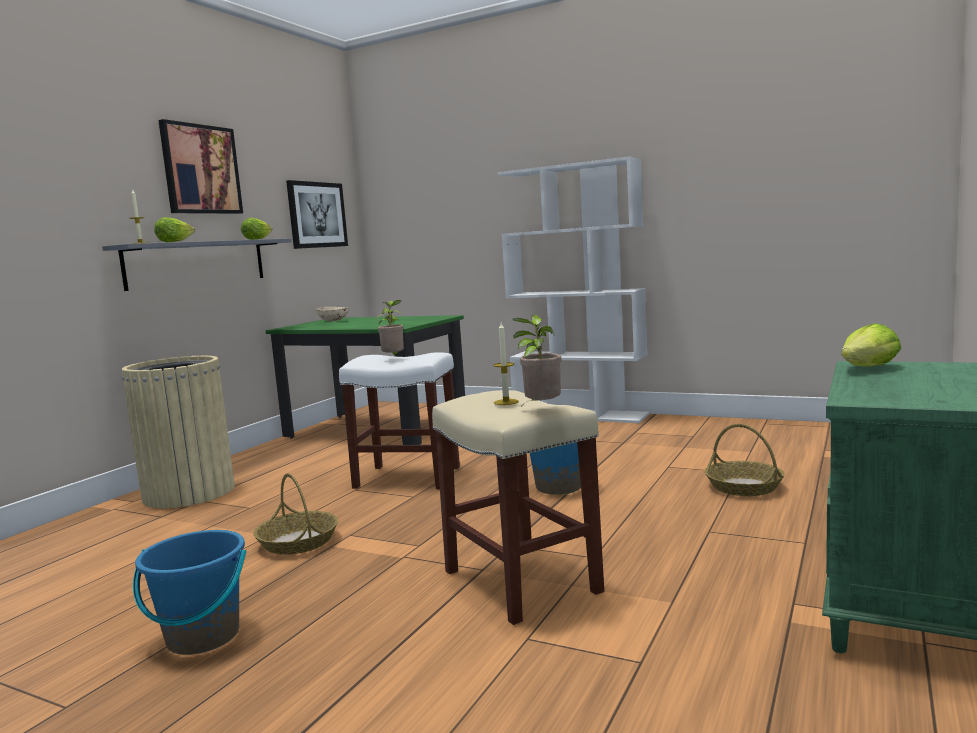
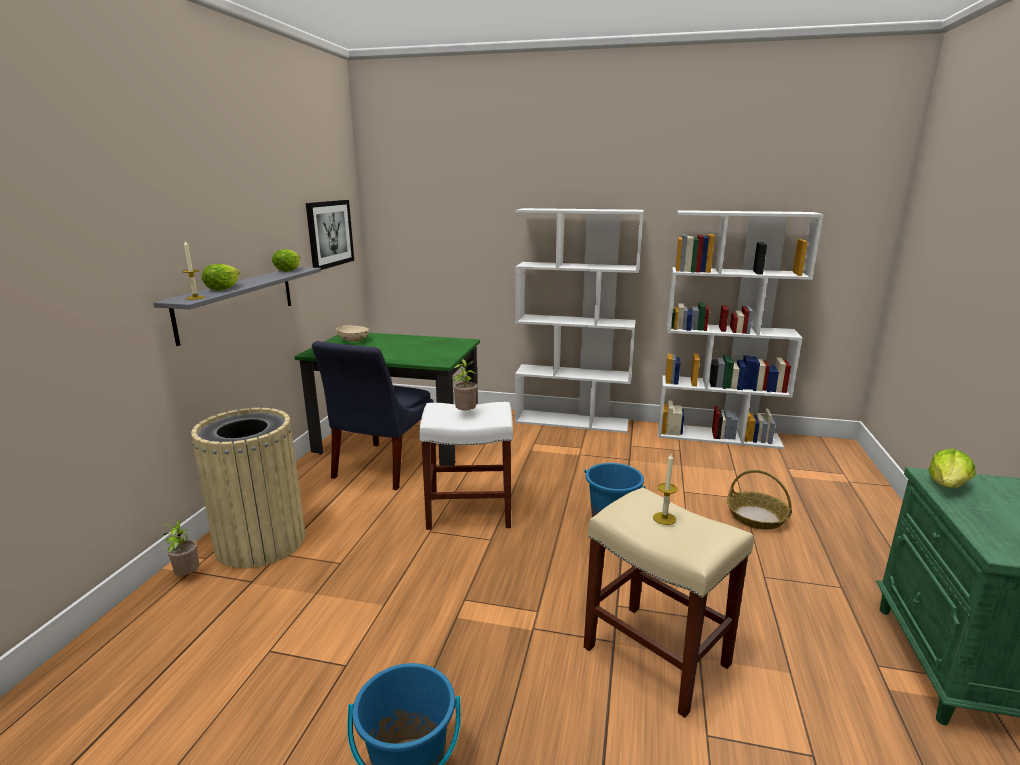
camera: 15 degrees left, 10 degrees up
picture [158,119,243,214] -> none
basket [254,473,338,555] -> none
potted plant [513,315,561,408] -> potted plant moved to [163,519,199,576]
none -> blue chair [312,341,433,490]
none -> white bookcase [658,210,824,449]

